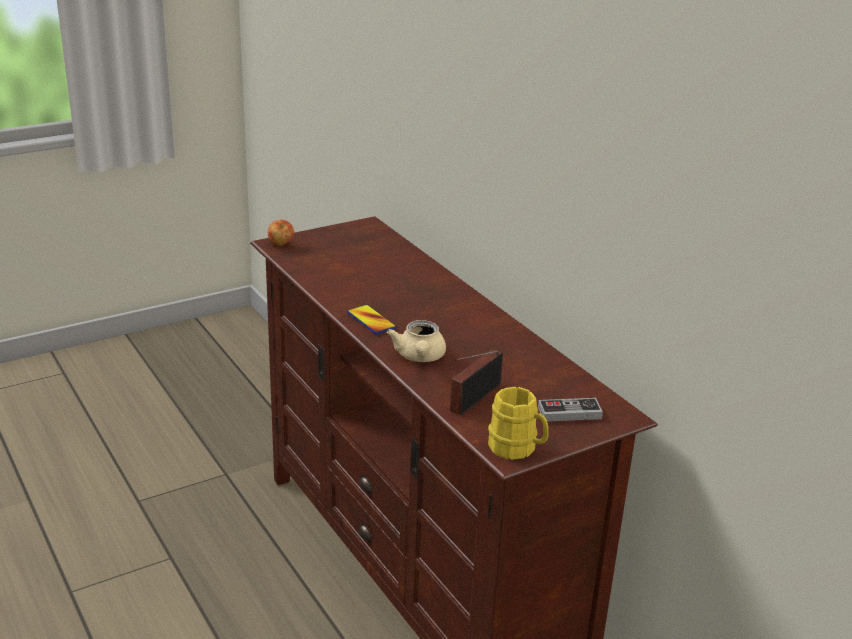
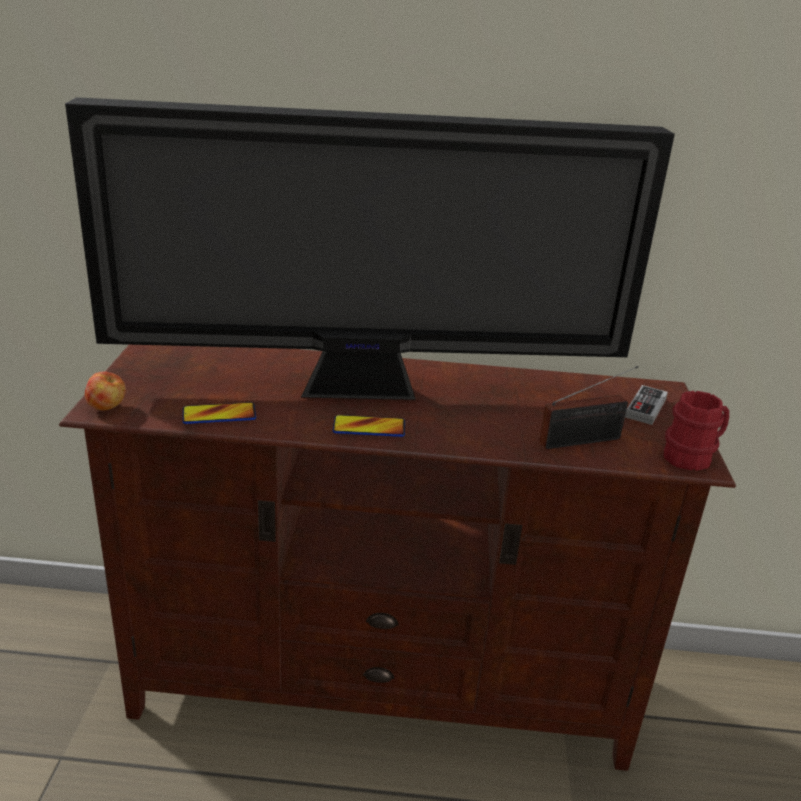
camera: 55 degrees left, 0 degrees up
beige teapot [387,320,446,362] -> none
radio [450,349,503,415] -> radio turned 90 degrees counterclockwise [539,366,638,449]
yellow mug [488,387,549,460] -> red mug [664,391,729,471]
none -> television [65,97,675,400]
none -> phone [183,402,256,424]

